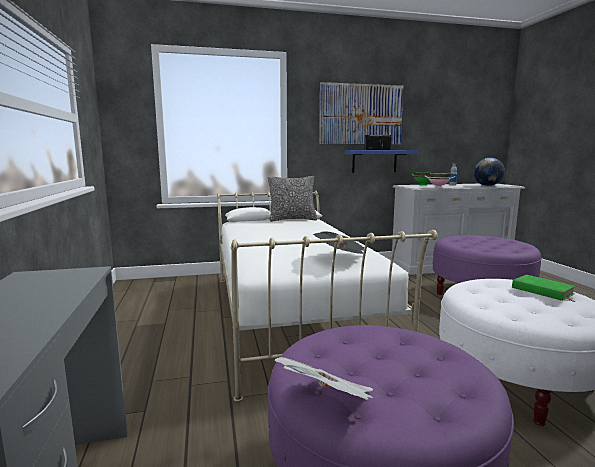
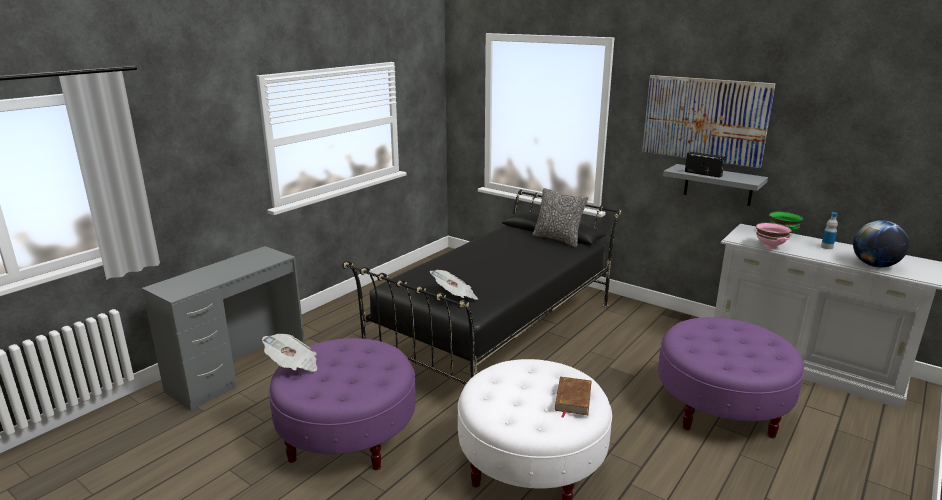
camera: 50 degrees right, 10 degrees up
white bed [217,191,438,402] -> black bed [342,190,622,385]
blue shelf [345,150,417,173] -> grey shelf [663,164,768,206]
green book [512,275,576,302] -> brown book [555,377,592,418]

